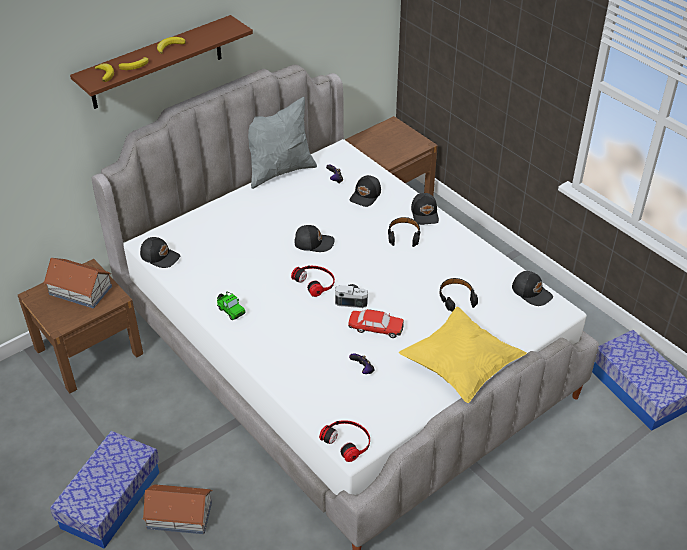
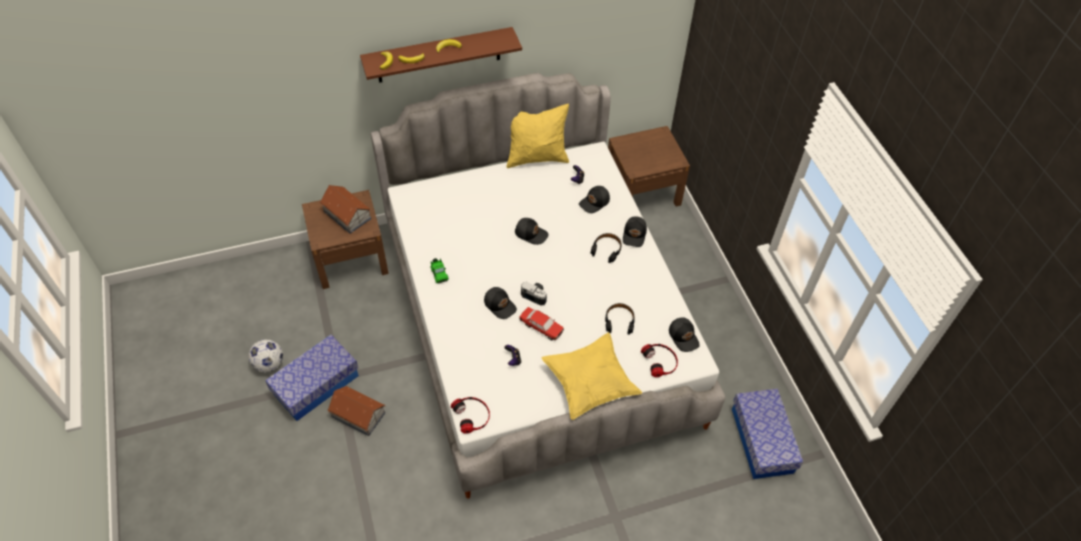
camera: 20 degrees right, 10 degrees up
black cap [140,237,180,268] -> black cap moved to [484,287,517,319]
grey pillow [248,97,317,189] -> yellow pillow [507,104,569,168]
headphones [291,266,335,297] -> headphones moved to [641,344,678,377]
none -> football [248,339,283,372]

